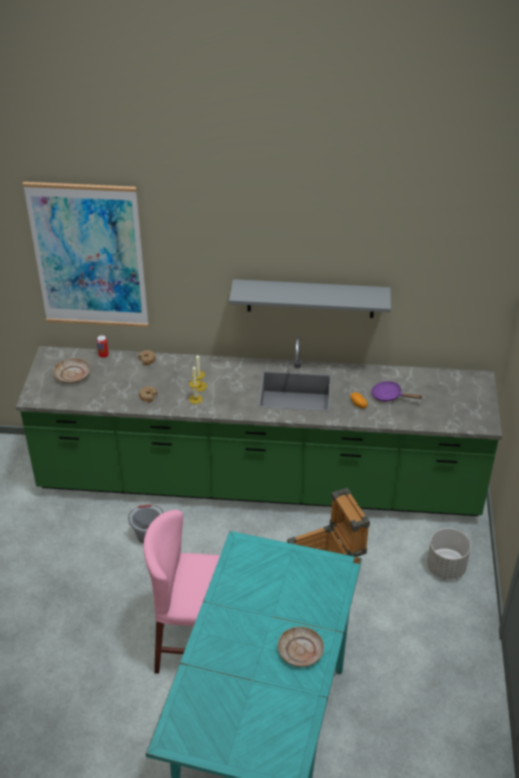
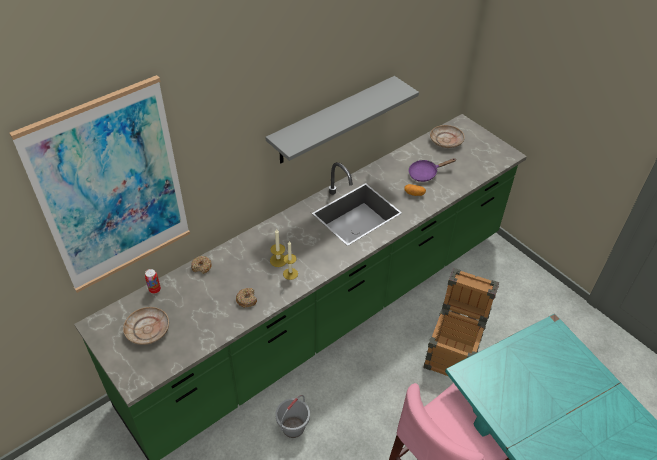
camera: 45 degrees left, 5 degrees up
beige plate [278,627,324,667] -> beige plate moved to [430,125,464,148]
grey planter [427,528,471,580] -> none

